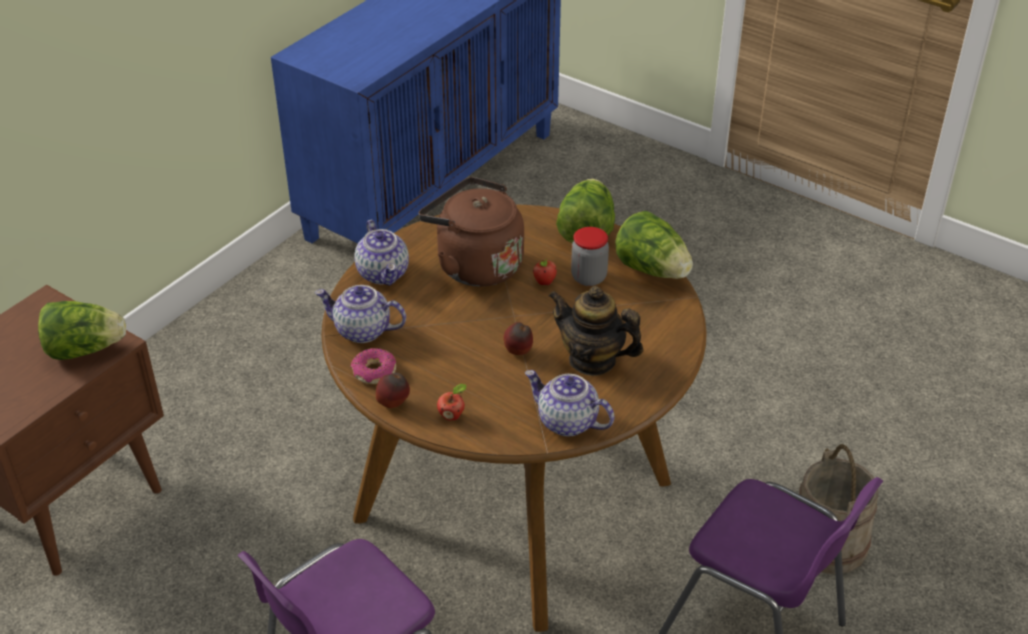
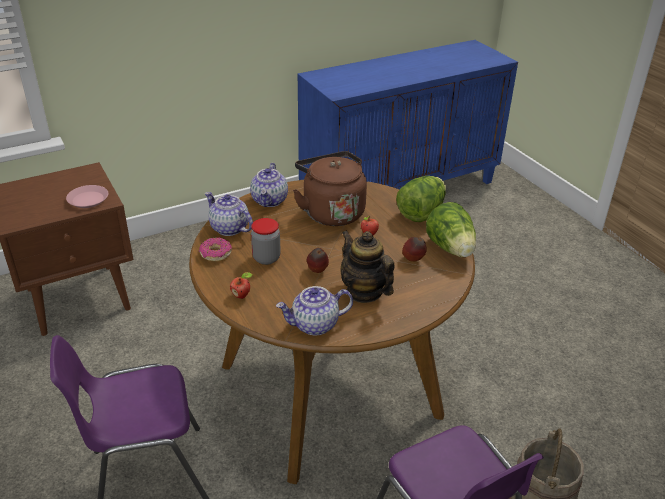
camera: 25 degrees right, 5 degrees down
lettuce [38,301,126,360] -> pink plate [66,185,108,208]
apple [376,373,410,408] -> apple moved to [402,237,427,262]
teapot [525,370,614,436] -> teapot turned 75 degrees counterclockwise [276,286,353,335]
jar [571,227,609,286] -> jar moved to [251,218,281,265]

